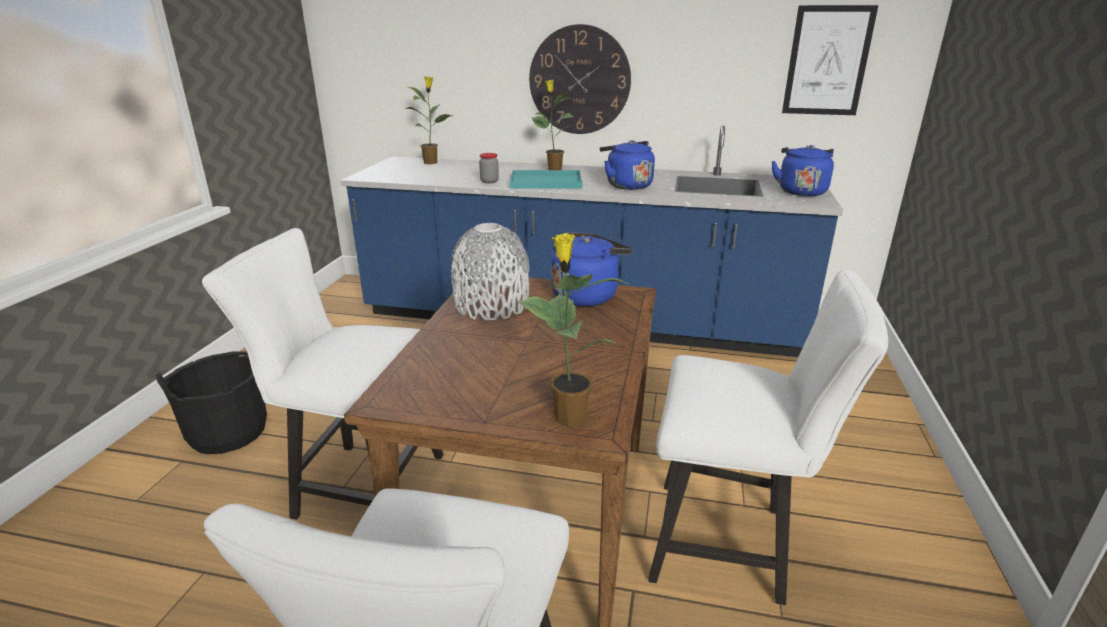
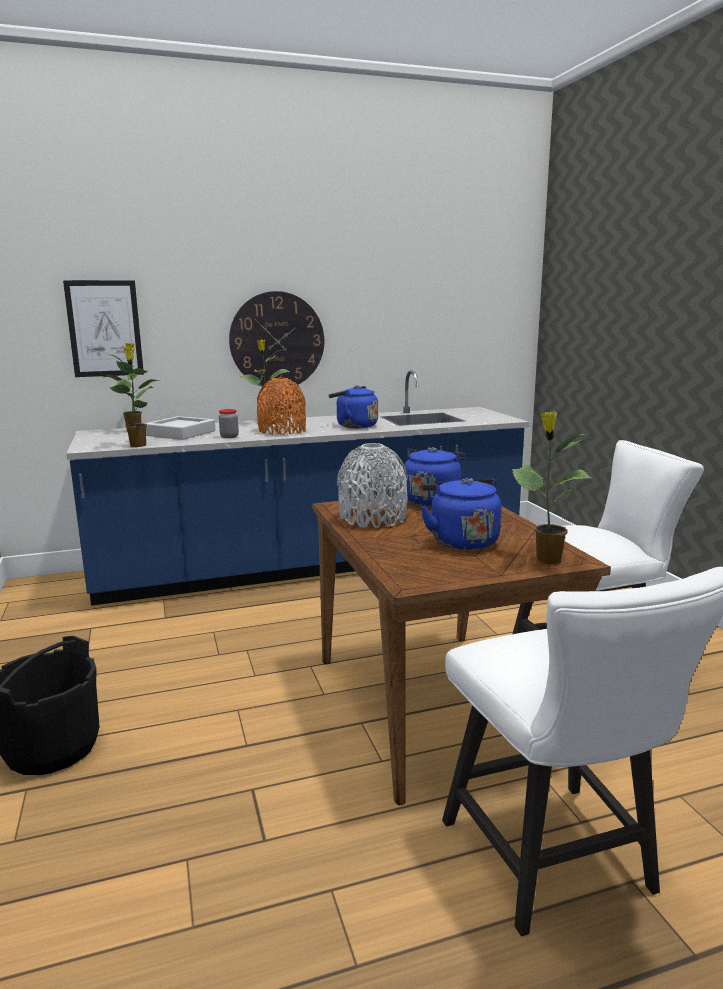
camera: 30 degrees left, 10 degrees down
white chair [202,228,444,520] -> none
turquoise tray [510,170,583,189] -> orange vase [257,378,306,435]
blue kettle [772,145,834,196] -> blue kettle moved to [421,478,501,550]
picture [782,5,878,115] -> picture moved to [63,280,144,377]
none -> potted plant [110,348,154,447]
none -> grey tray [145,416,216,440]

